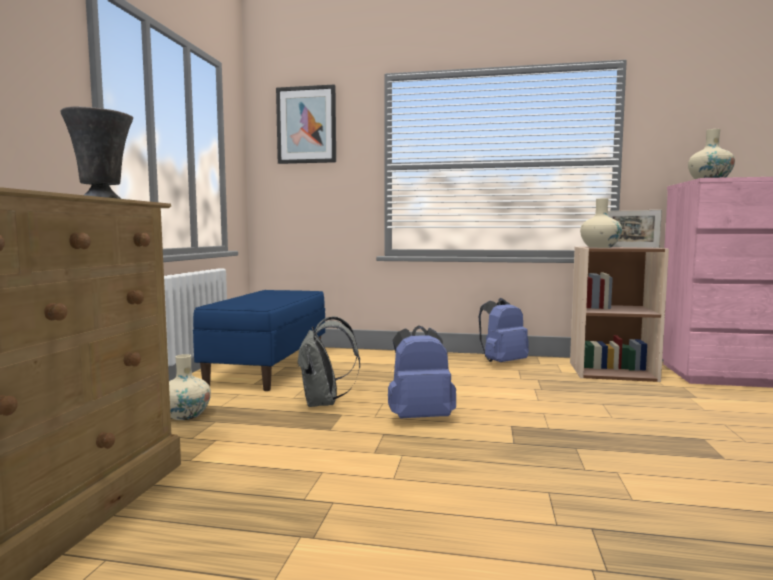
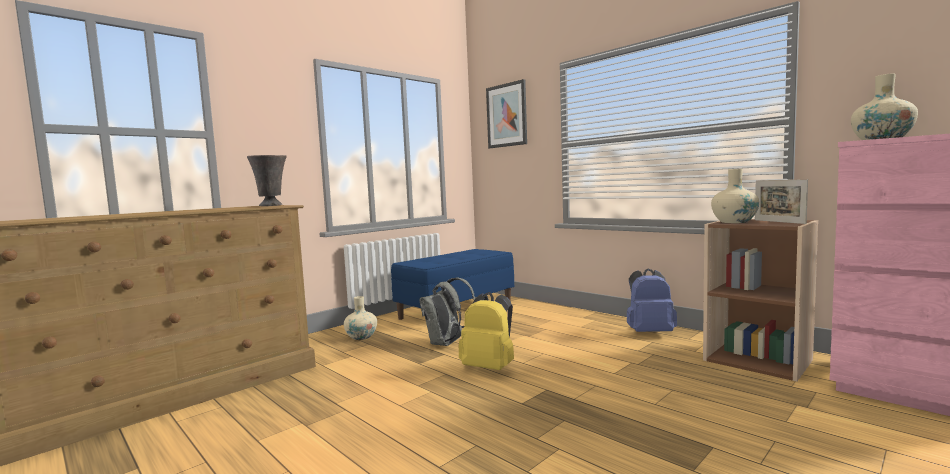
camera: 35 degrees right, 0 degrees up
blue backpack [388,325,456,419] -> yellow backpack [459,292,514,370]

